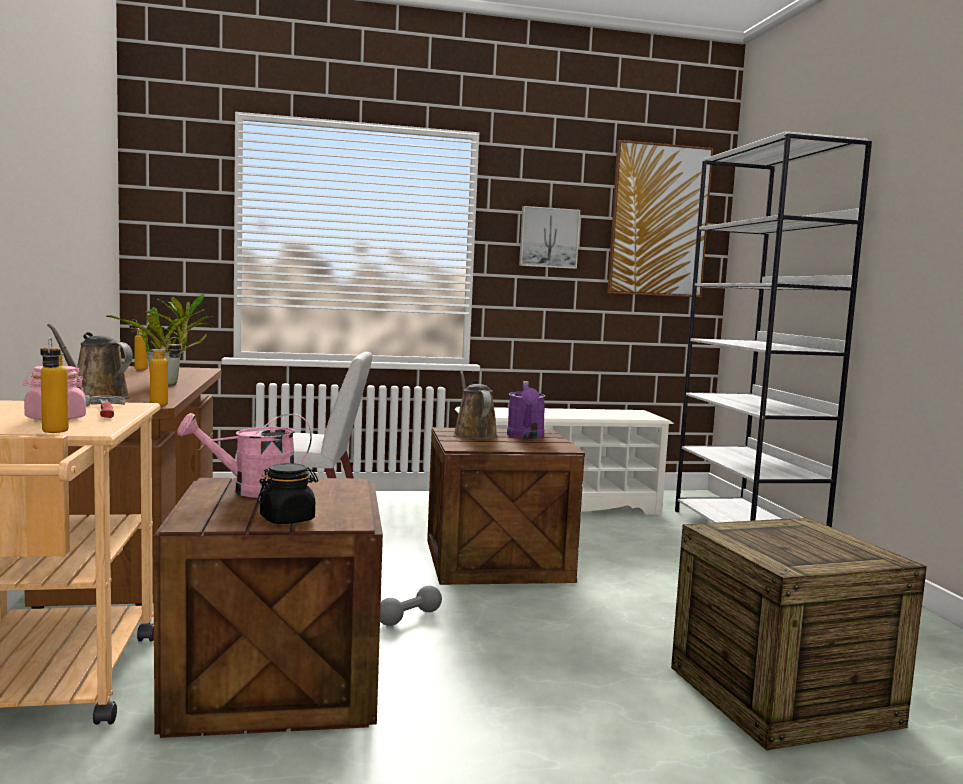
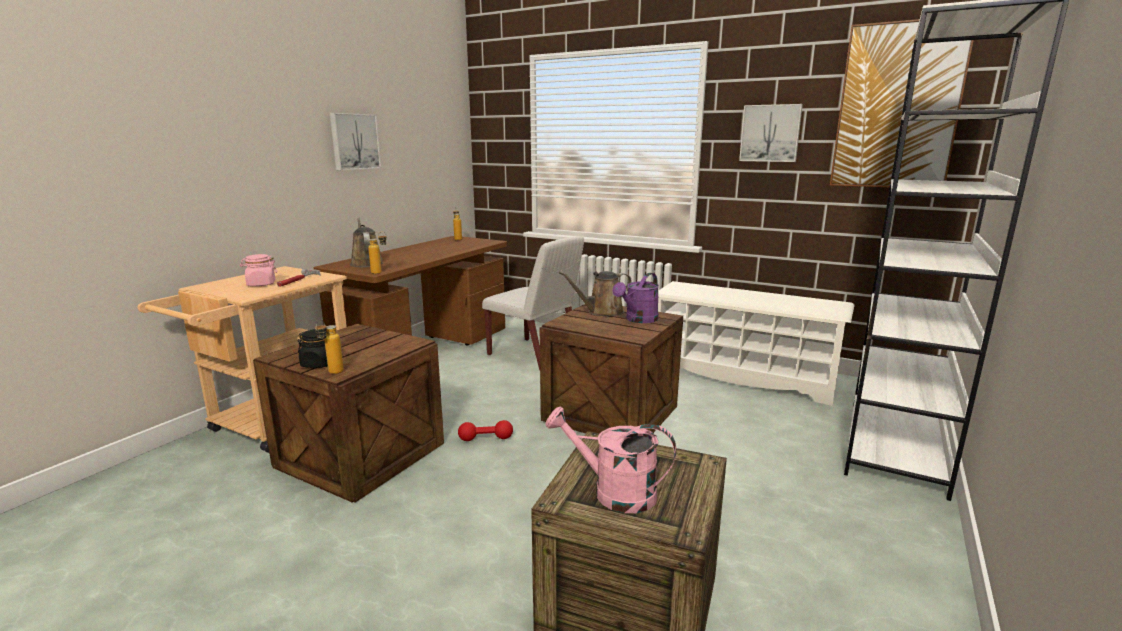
camera: 40 degrees right, 10 degrees up
bottle [40,337,69,433] -> bottle moved to [315,320,344,374]
potted plant [106,294,212,386] -> none
pink watering can [177,413,312,498] -> pink watering can moved to [545,406,676,513]
grey dumbbell [380,586,442,626] -> red dumbbell [458,420,513,441]
brown watering can [453,371,498,439] -> brown watering can turned 135 degrees counterclockwise [559,271,632,316]
none -> picture [330,113,381,170]

